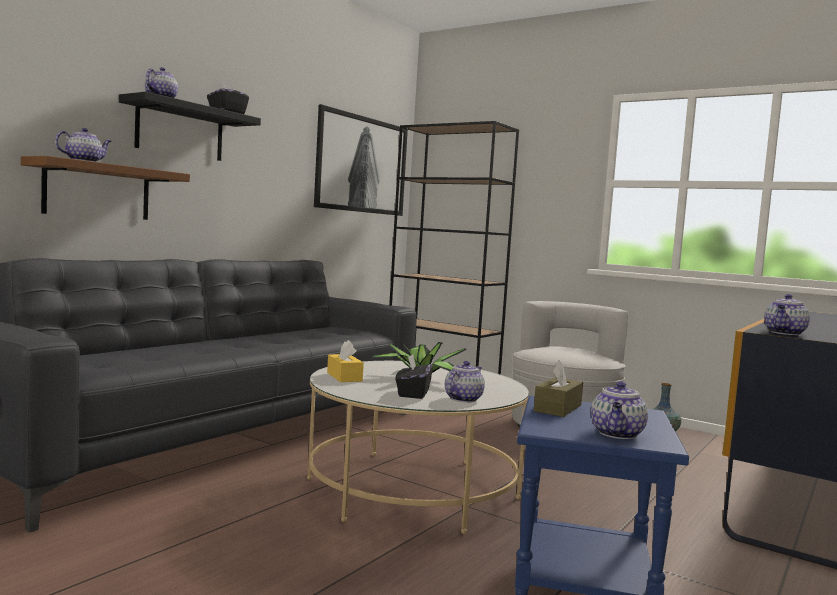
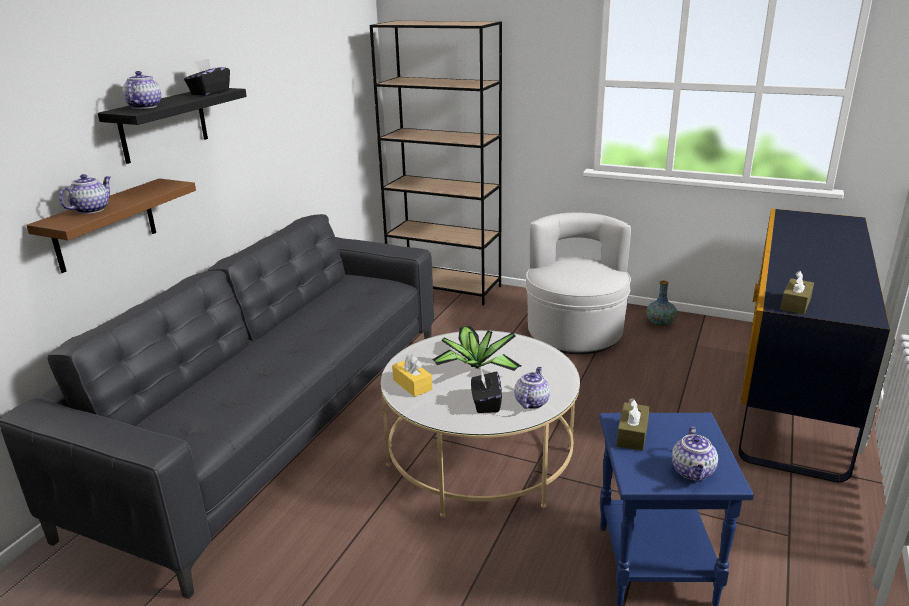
camera: 10 degrees left, 20 degrees up
picture [314,104,408,216] -> none
teapot [764,294,810,335] -> brown tissue box [780,271,814,314]

